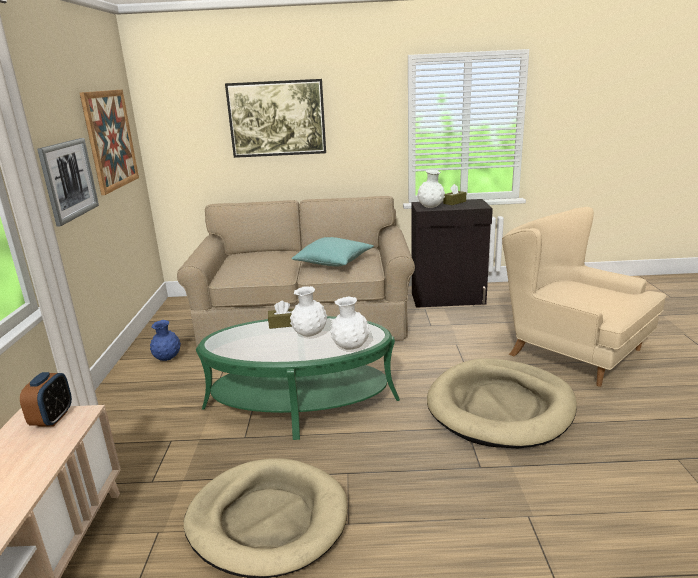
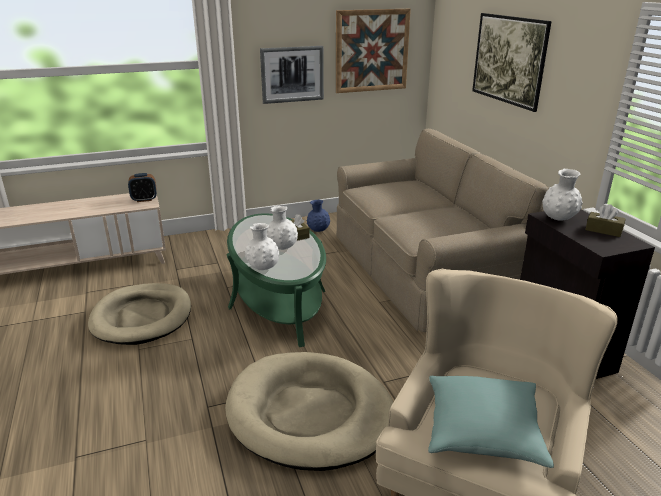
camera: 70 degrees right, 5 degrees up
turquoise pillow [291,237,374,267] -> turquoise pillow moved to [428,376,554,468]

